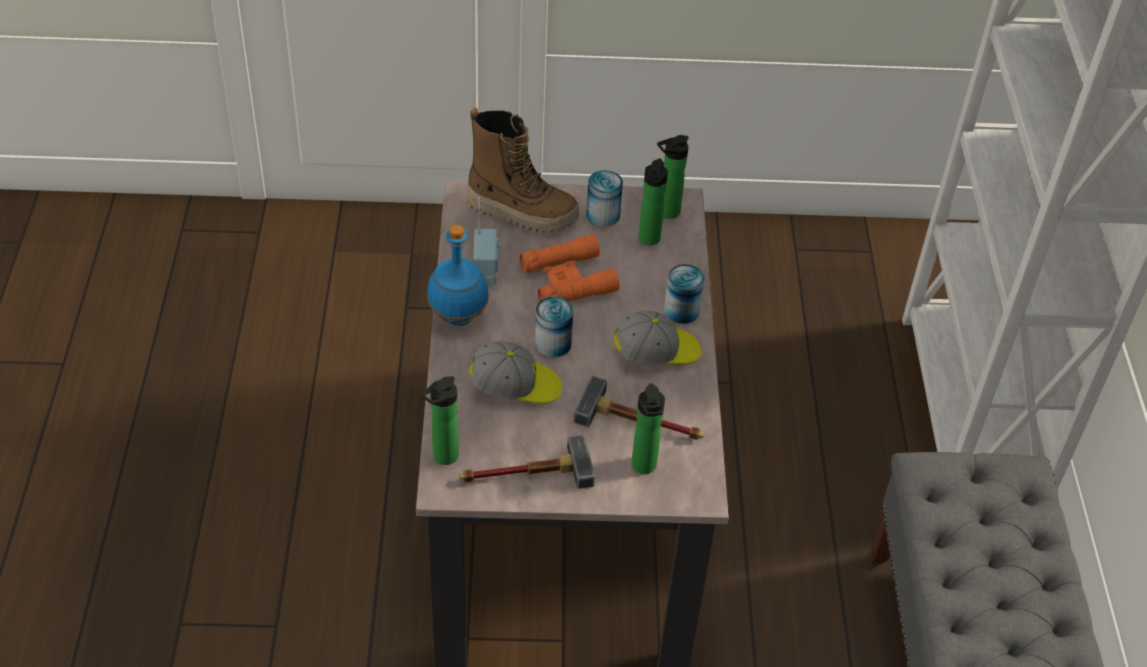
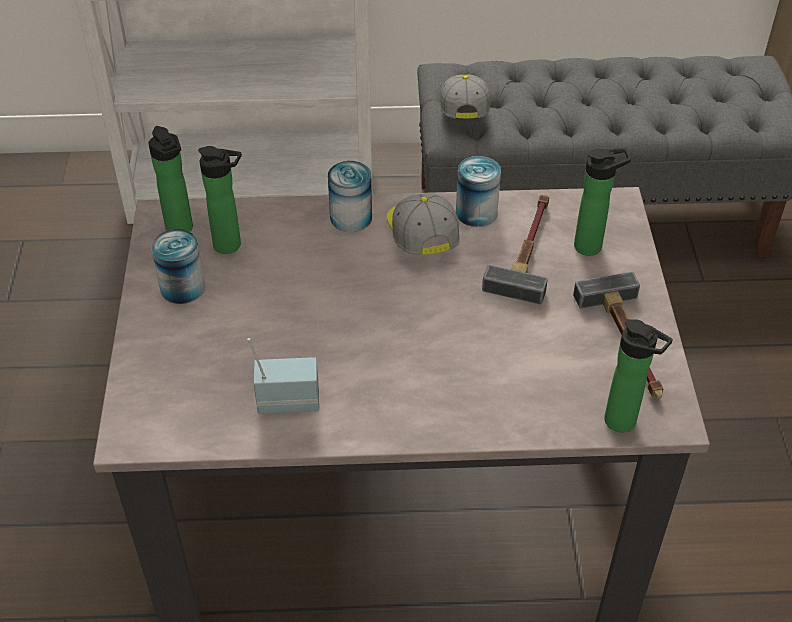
camera: 90 degrees left, 0 degrees up
blue bottle [427,225,489,326] -> none
boot [467,107,579,234] -> none
cap [469,341,562,404] -> cap moved to [440,74,490,118]
orange binoculars [520,234,620,302] -> none
can [535,297,573,357] -> can moved to [456,156,501,227]

